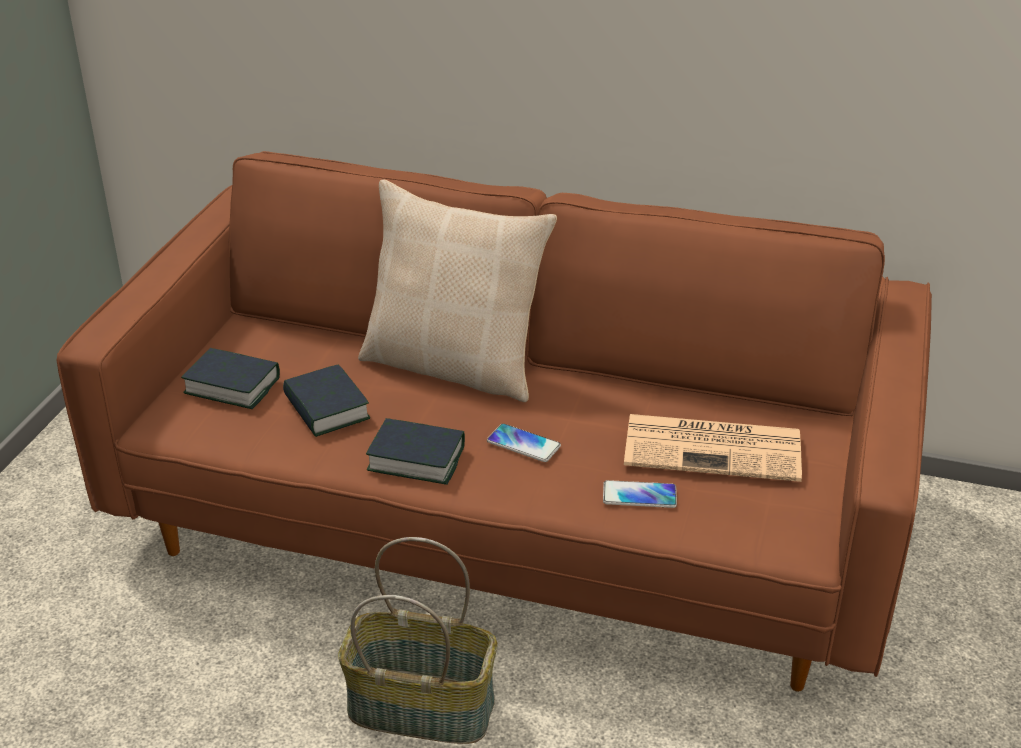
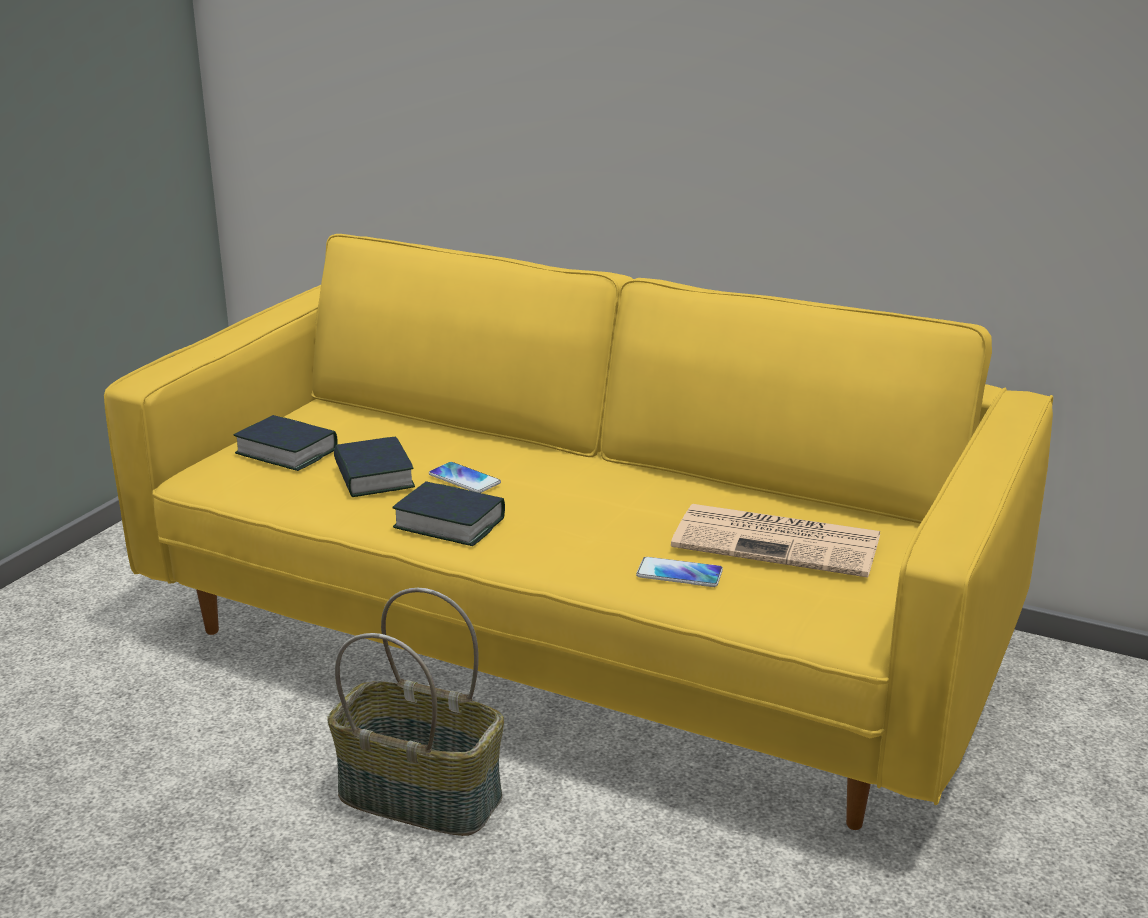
camera: 10 degrees right, 10 degrees down
brown sofa [57,151,932,692] -> yellow sofa [104,234,1053,830]
beige pillow [358,179,557,402] -> none
phone [487,424,561,462] -> phone moved to [429,462,501,493]

